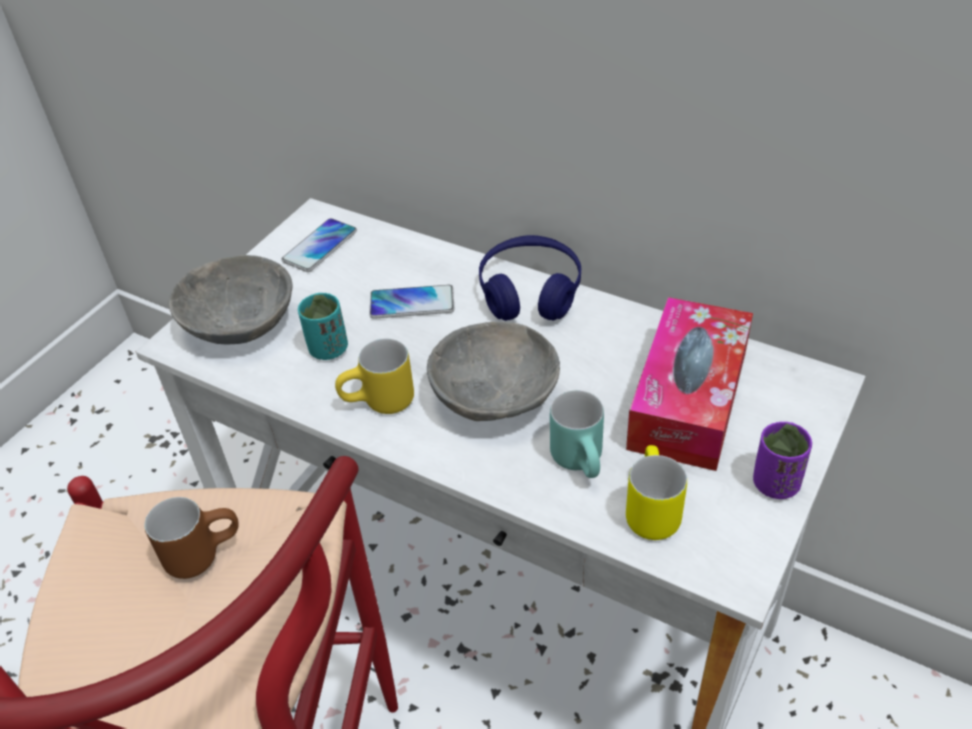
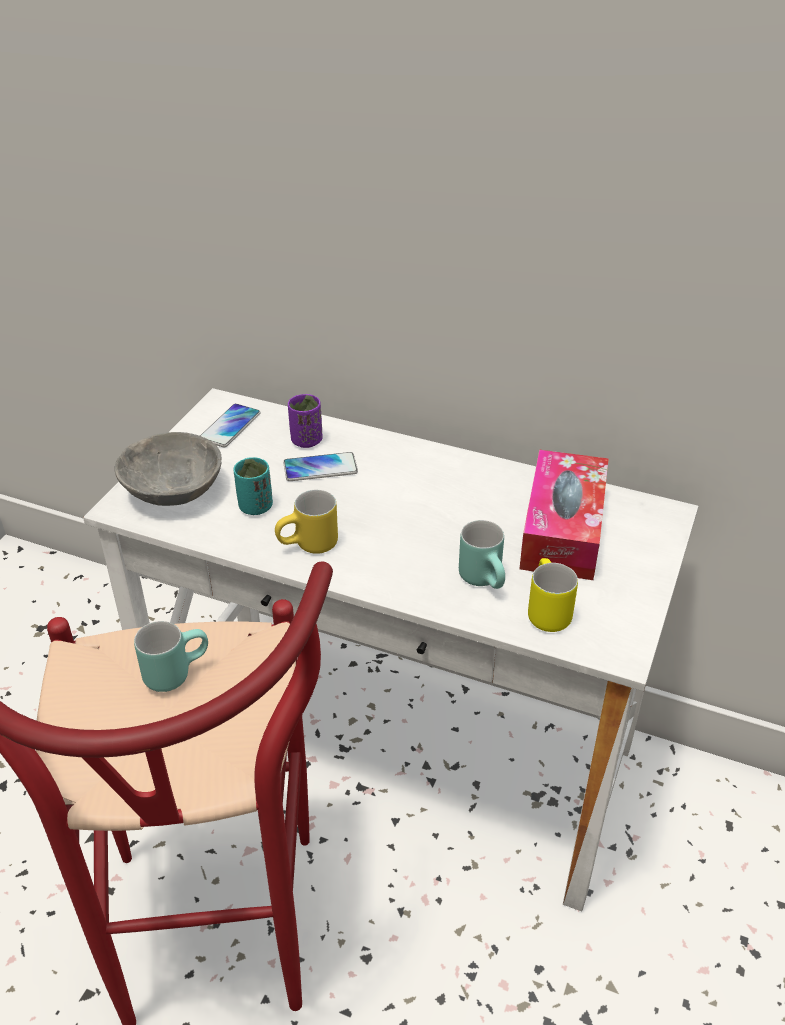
camera: 10 degrees left, 5 degrees down
brown mug [145,497,239,579] -> turquoise mug [134,621,208,692]
grey bowl [427,322,560,421] -> none
blue headphones [479,235,581,321] -> none
purple cup [753,422,812,499] -> purple cup moved to [288,394,323,448]

